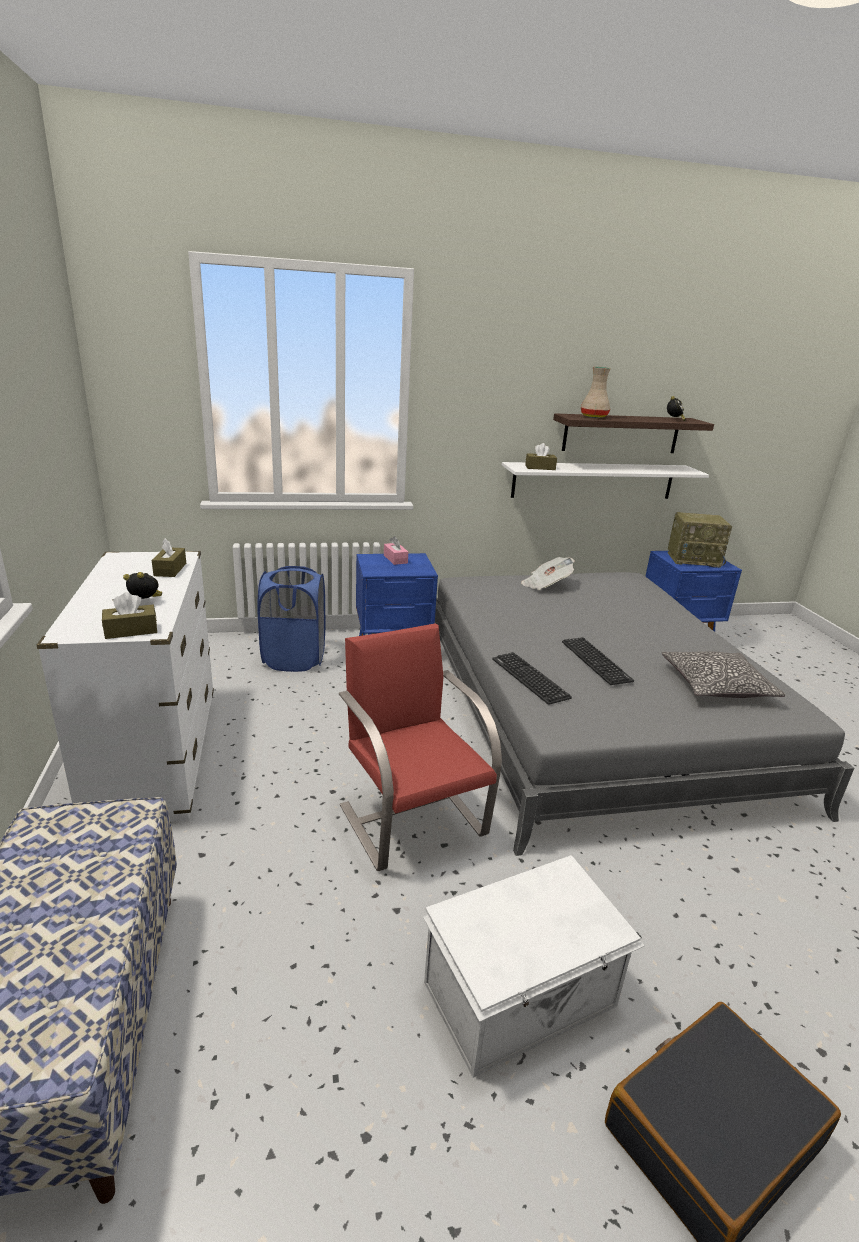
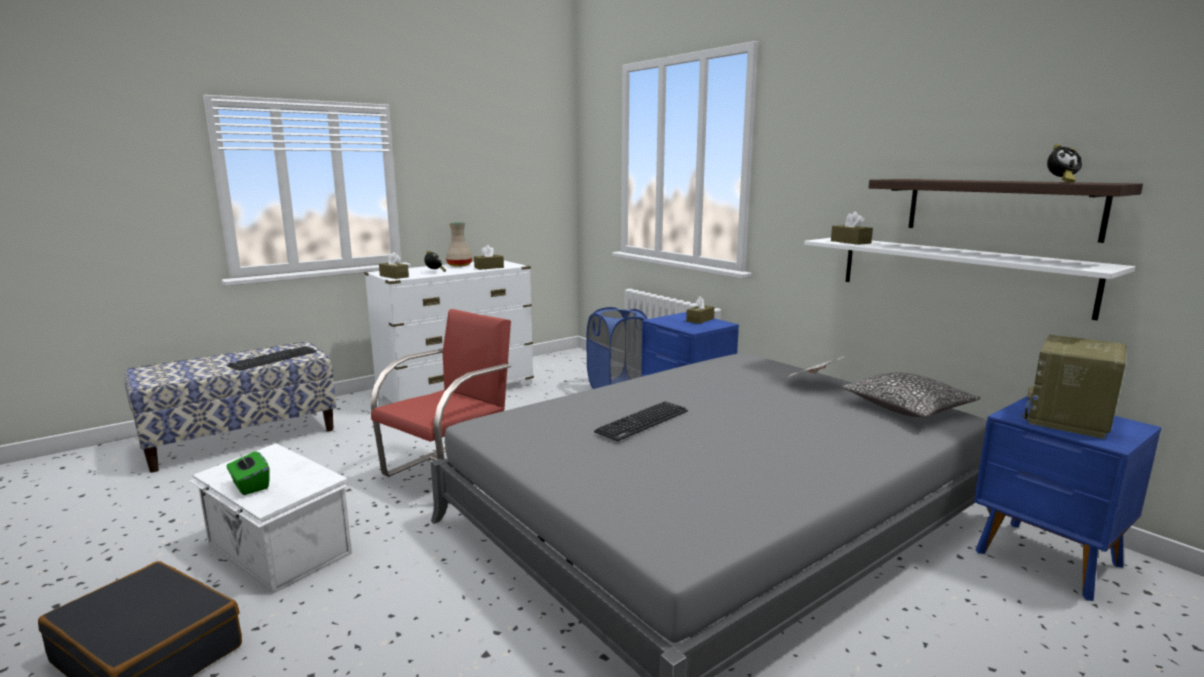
camera: 65 degrees right, 10 degrees down
pink tissue box [384,536,408,565] -> brown tissue box [686,296,714,324]
keyboard [492,652,572,705] -> keyboard moved to [227,346,316,371]
beige vase [581,367,611,418] -> beige vase moved to [446,222,472,267]
pillow [662,651,785,698] -> pillow moved to [841,372,981,417]
radio [668,512,732,568] -> radio turned 60 degrees clockwise [1022,335,1127,439]
none -> green tissue box [226,450,270,495]

